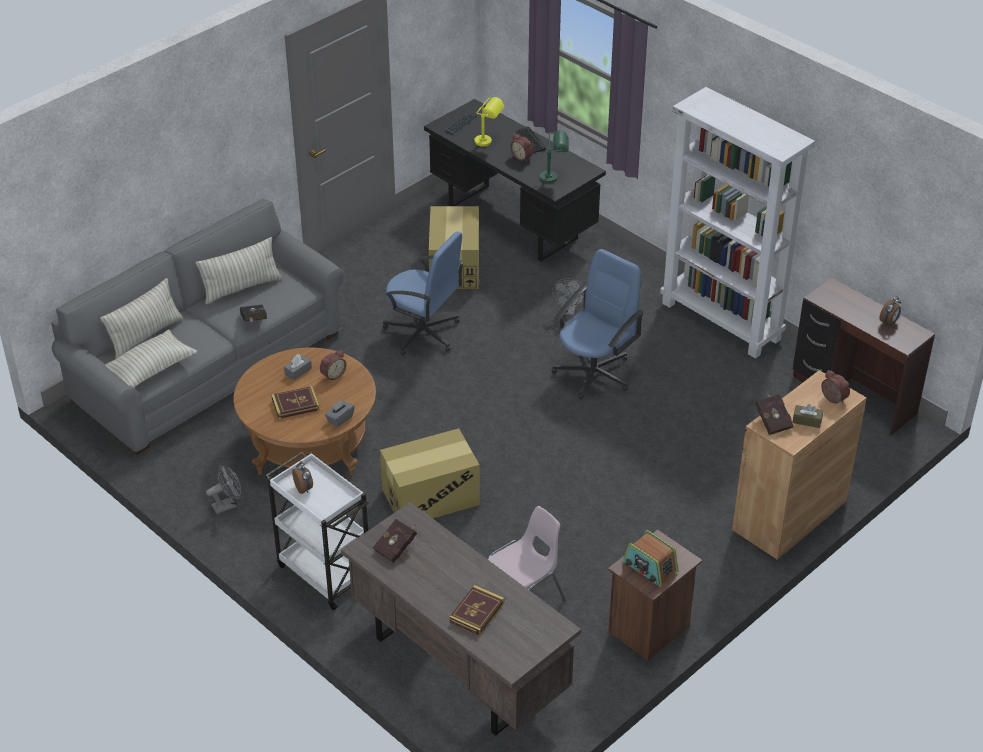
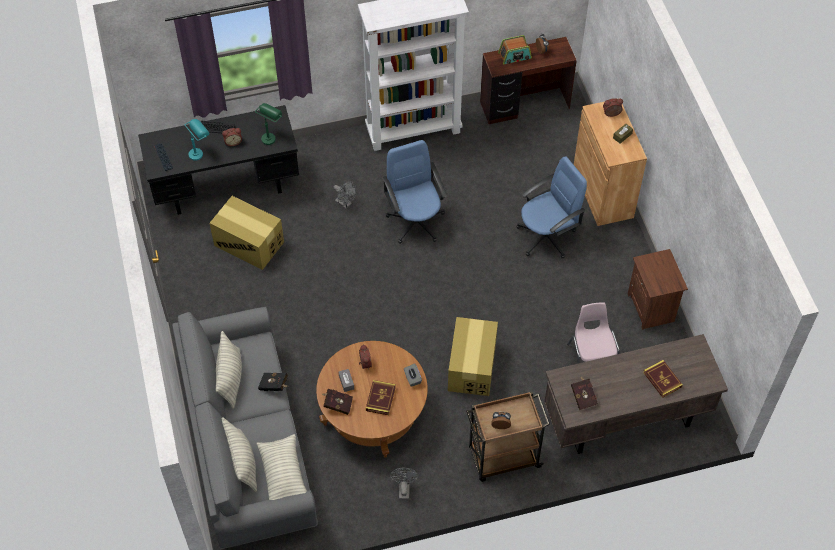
camera: 60 degrees left, 15 degrees up
white cart [265,452,369,610] -> brown cart [466,391,550,482]
blue office chair [383,232,464,355] -> blue office chair moved to [516,156,587,258]
yellow table lamp [474,97,504,147] -> turquoise table lamp [185,119,210,161]
radio [623,530,678,587] -> radio moved to [498,35,532,65]
red book [755,394,794,435] -> red book moved to [322,389,353,415]

